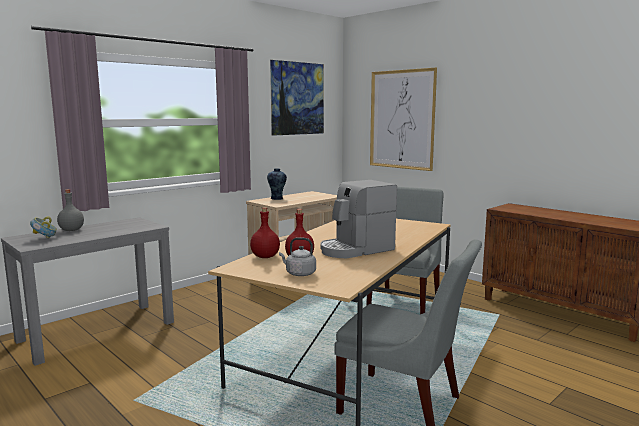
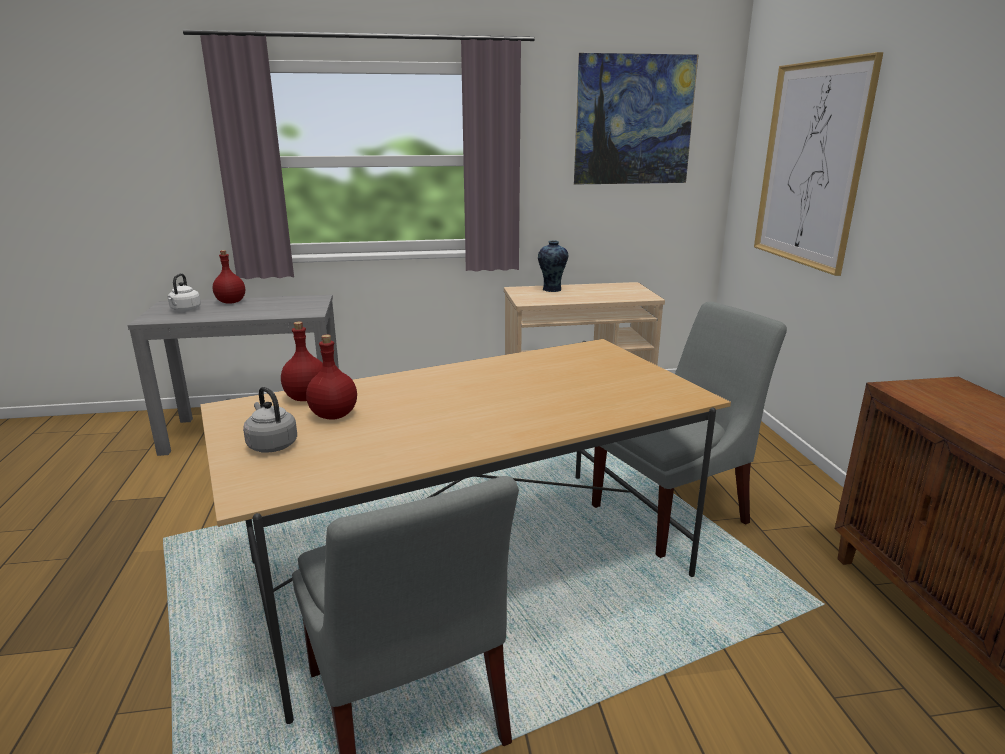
camera: 35 degrees right, 10 degrees up
bowl [30,216,57,239] -> white kettle [168,273,201,311]
grey bottle [57,189,84,231] -> red bottle [213,250,245,304]
coffee machine [320,180,397,258] -> none

